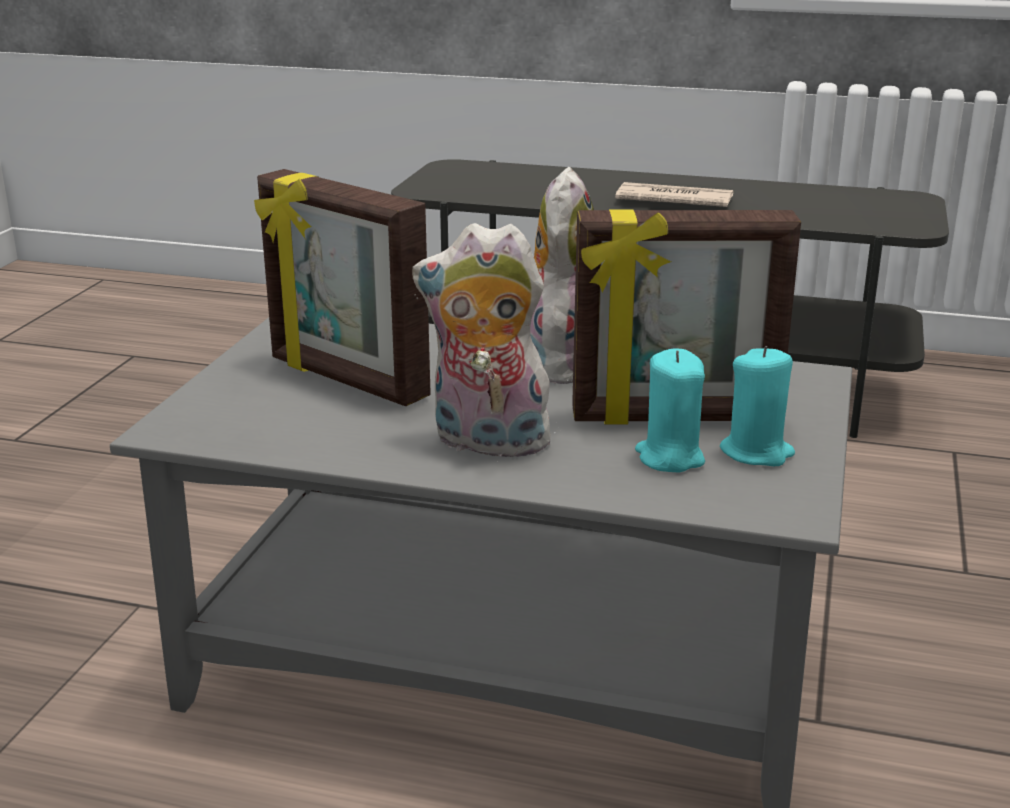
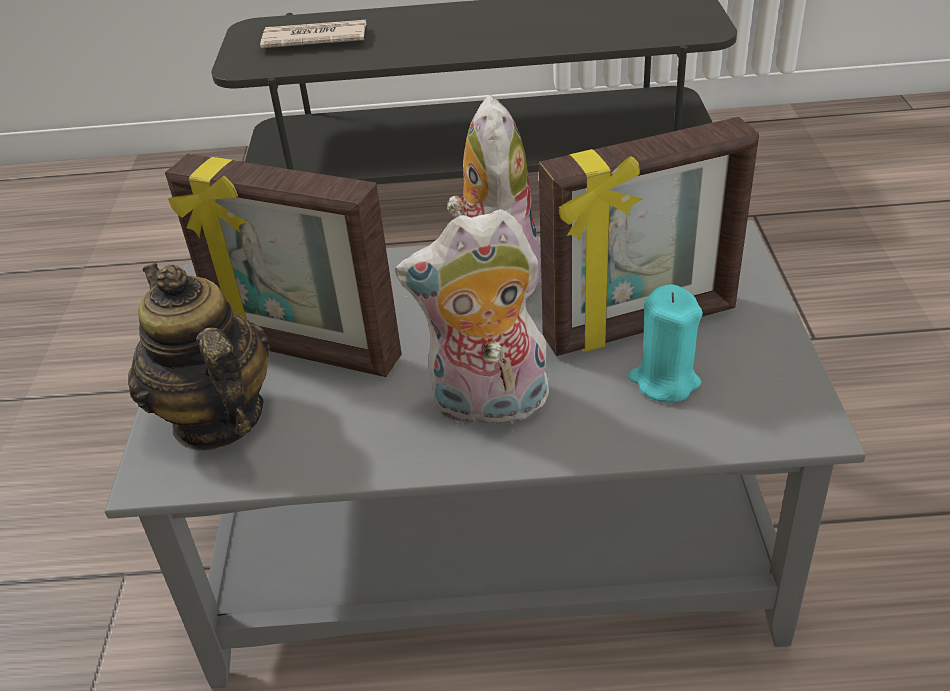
camera: 15 degrees left, 15 degrees up
newspaper [615,182,734,207] -> newspaper moved to [260,20,366,48]
turquoise candle [720,346,795,466] -> none
none -> teapot [128,263,270,451]

